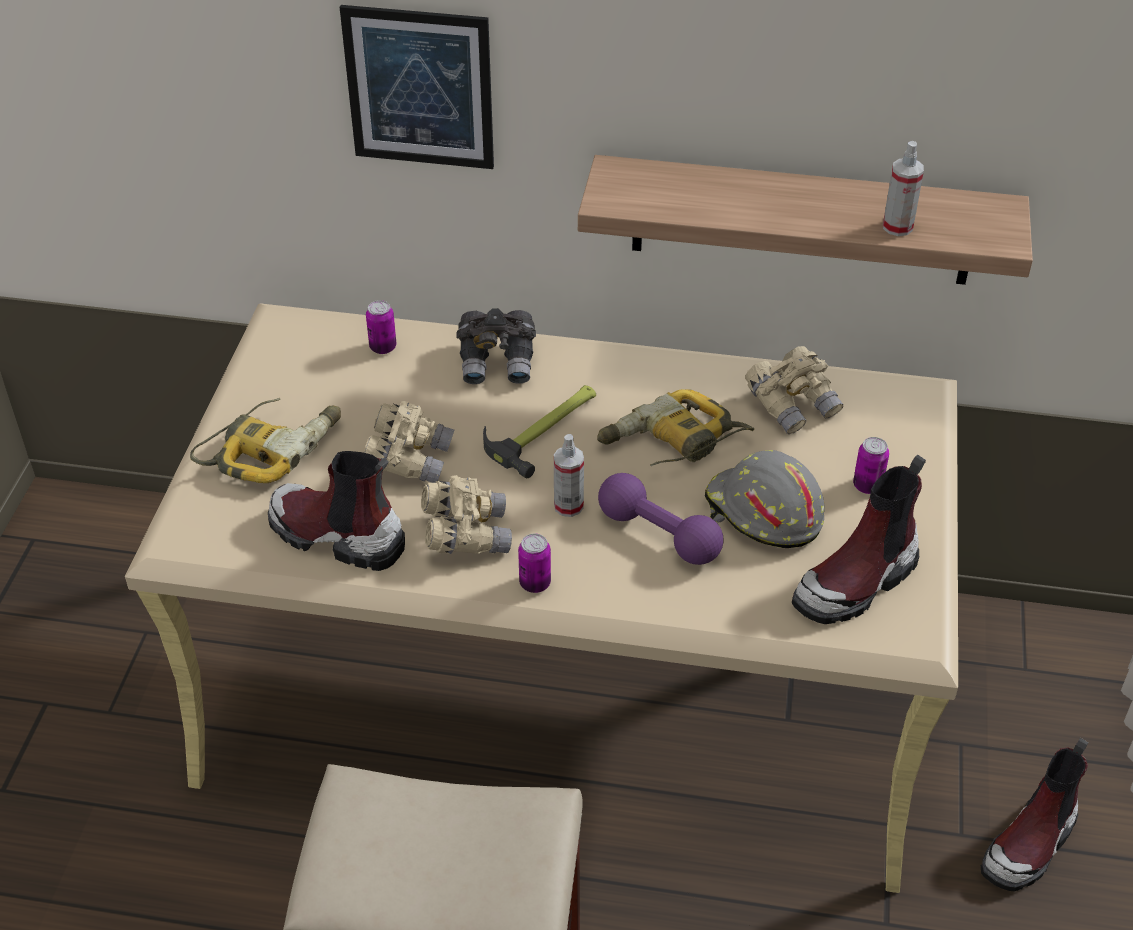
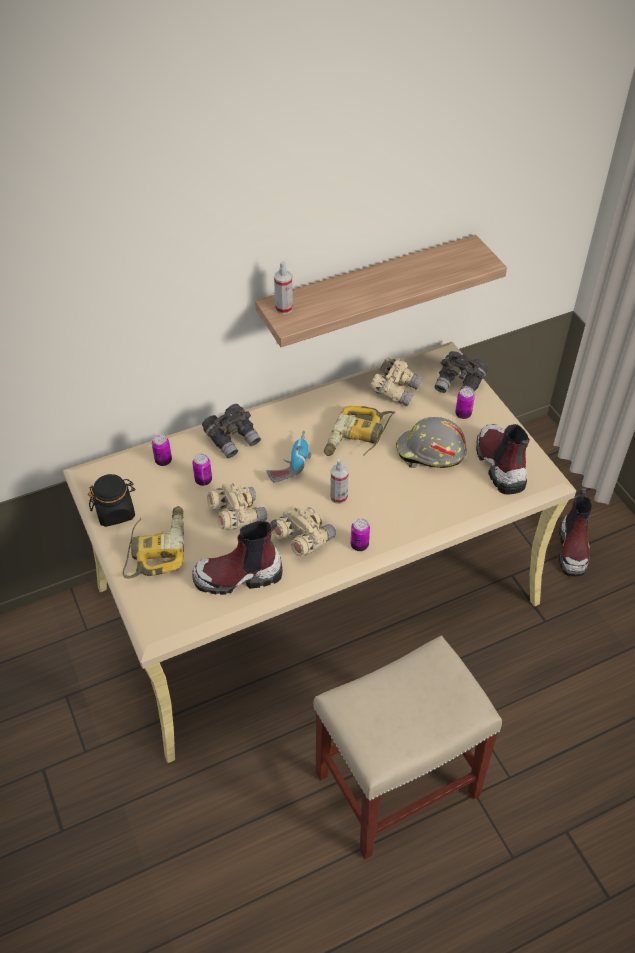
camera: 35 degrees left, 5 degrees up
picture [340,5,494,169] -> none
hammer [483,385,596,479] -> power drill [266,431,311,483]
purple dumbbell [598,473,724,565] -> none
boot [792,455,926,624] -> boot turned 150 degrees clockwise [476,424,530,495]
spray bottle [883,141,924,236] -> spray bottle moved to [274,261,293,314]
none -> black jar [88,474,135,527]
none -> can [192,453,212,486]
none -> grey binoculars [434,351,488,393]

